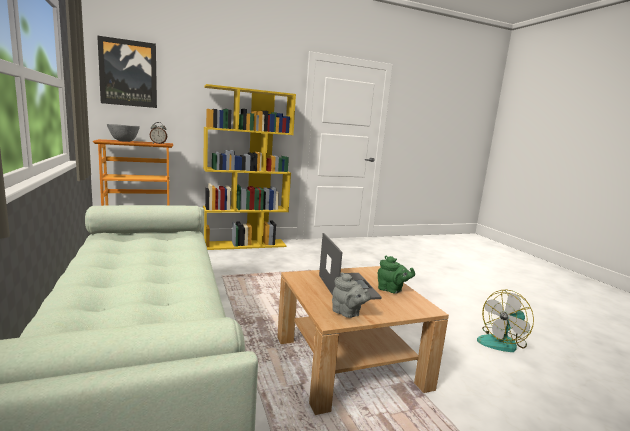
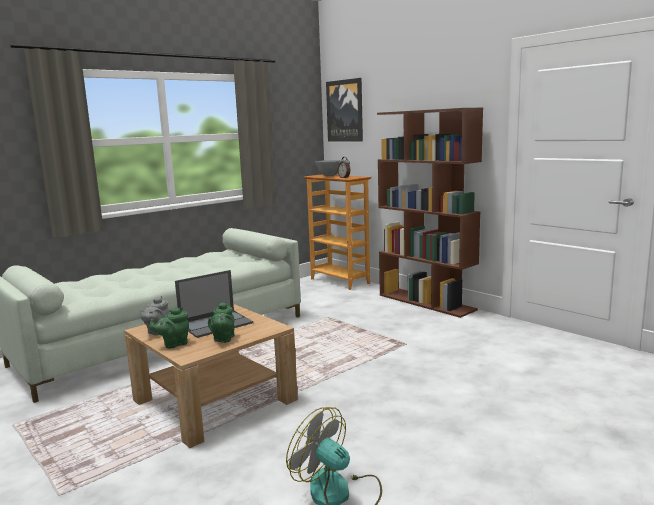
camera: 70 degrees right, 0 degrees up
yellow bookcase [203,84,296,250] -> brown bookcase [377,108,483,318]
none -> green teapot [150,307,189,349]

